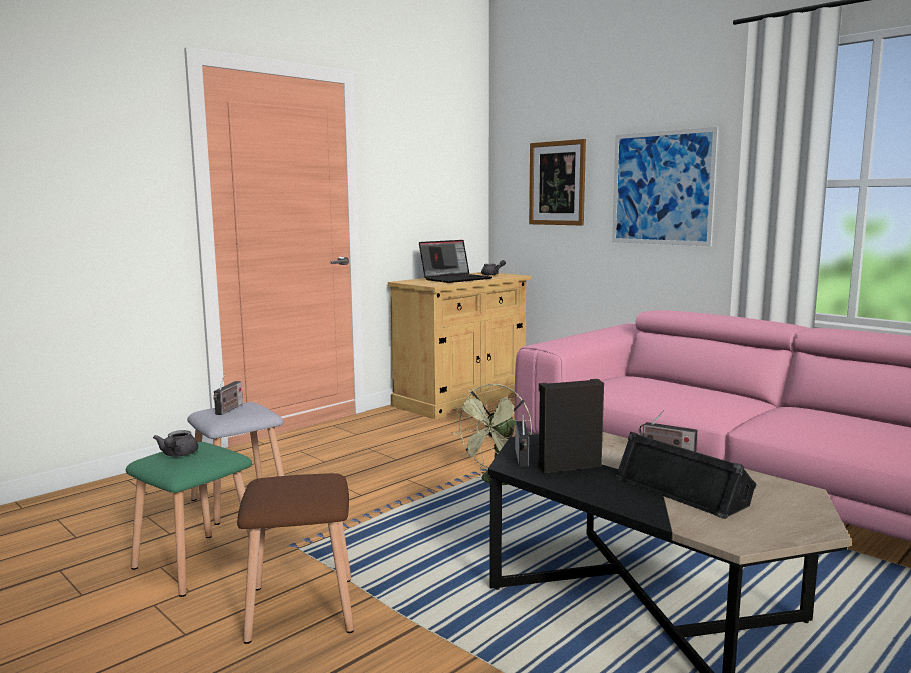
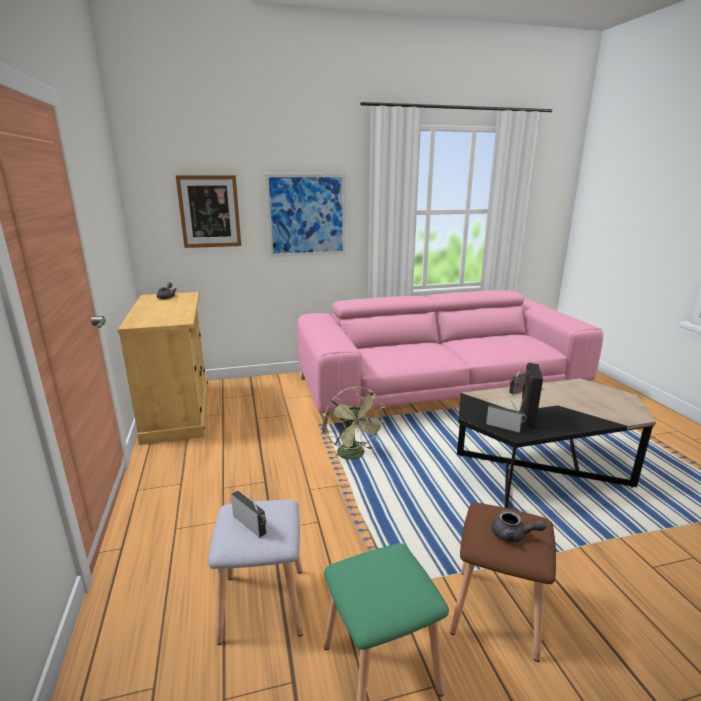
camera: 60 degrees left, 10 degrees up
grey teapot [153,430,198,456] -> grey teapot moved to [492,510,546,542]
laptop [419,240,492,283] -> none
black speaker [615,432,757,519] -> none

